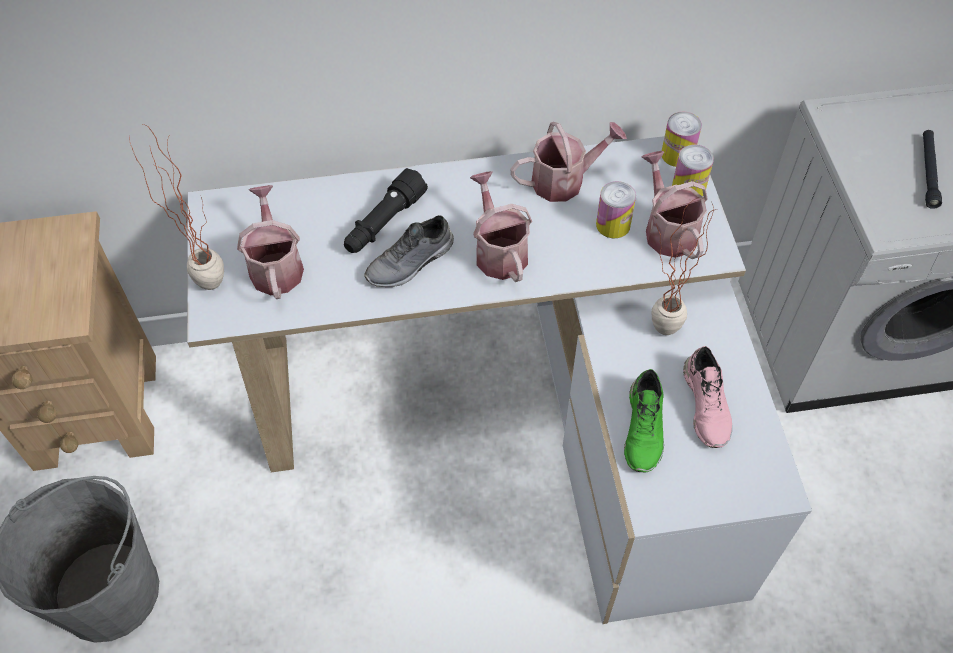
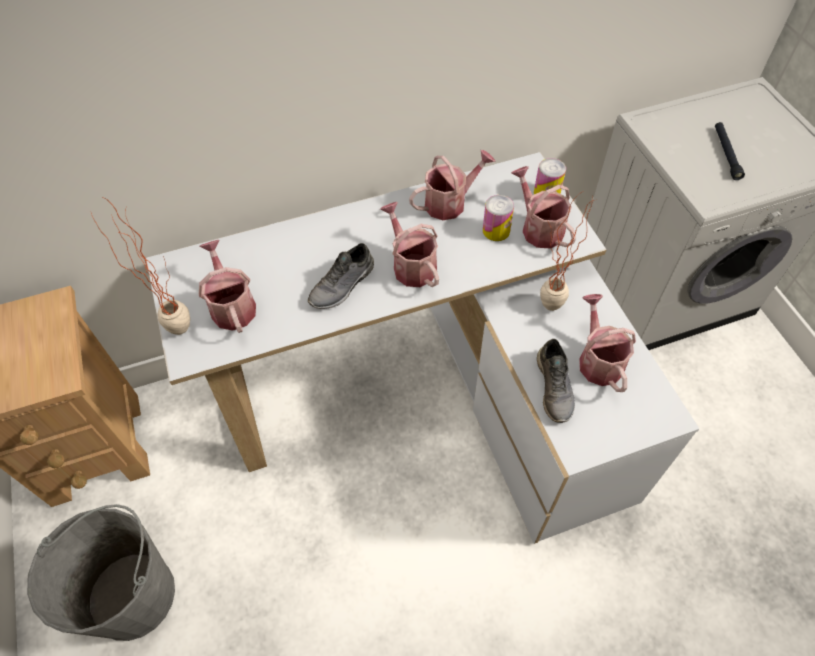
camera: 10 degrees left, 0 degrees up
black flashlight [344,168,428,253] -> none
green shoe [624,369,664,472] -> grey shoe [537,339,575,423]
can [662,112,702,167] -> none
pink shoe [683,346,732,448] -> watering can [579,294,636,392]

